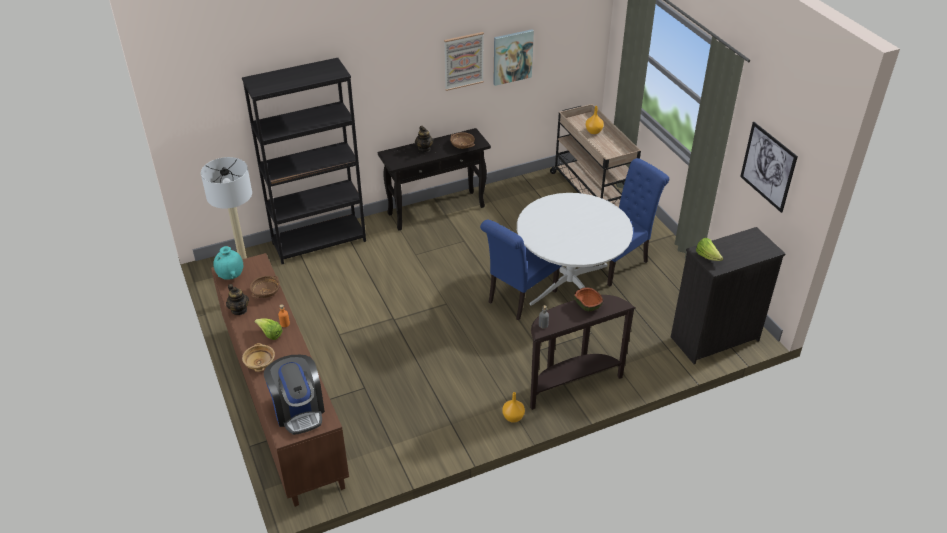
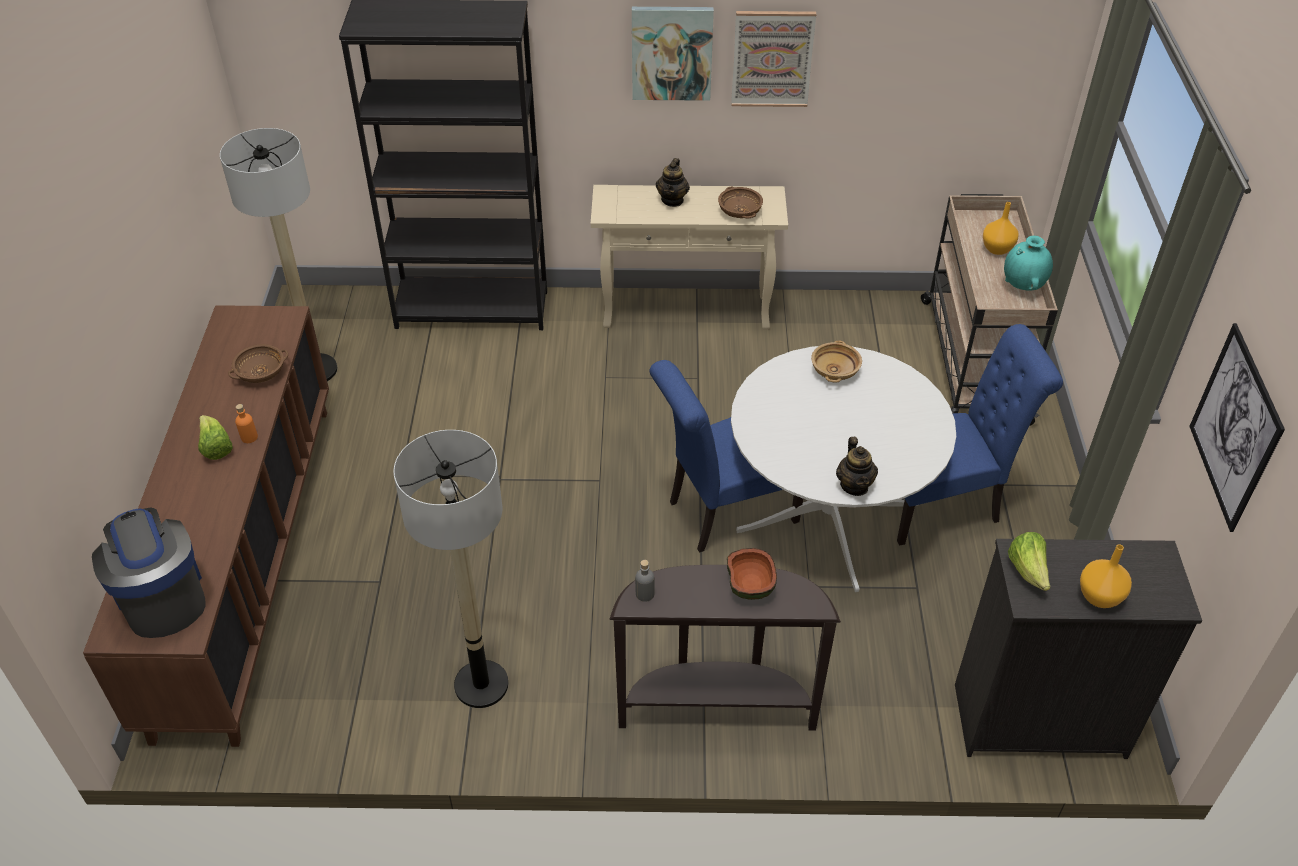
camera: 25 degrees right, 5 degrees up
turquoise vase [213,246,243,280] -> turquoise vase moved to [1004,236,1053,291]
teapot [226,284,249,315] -> teapot moved to [836,437,878,496]
beige bowl [242,343,275,372] -> beige bowl moved to [811,341,862,383]
coffee machine [264,355,325,435] -> coffee machine turned 150 degrees clockwise [92,508,206,638]
black console table [378,128,491,231] -> beige console table [591,185,788,329]
picture [493,29,534,86] -> picture moved to [632,7,714,101]
orange vase [502,392,525,423] -> orange vase moved to [1080,544,1132,608]
none -> floor lamp [394,430,509,708]

